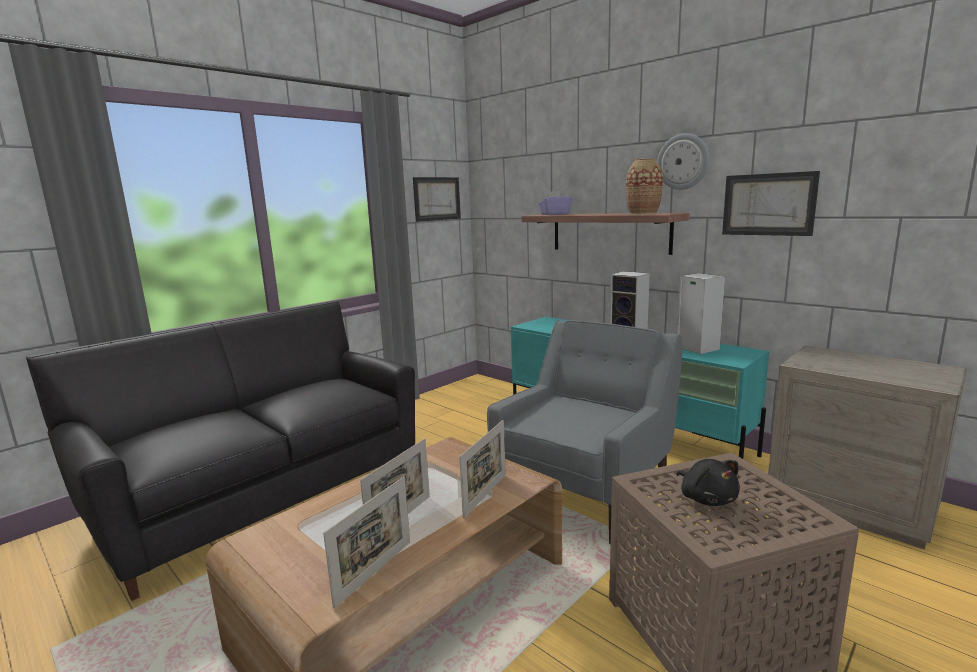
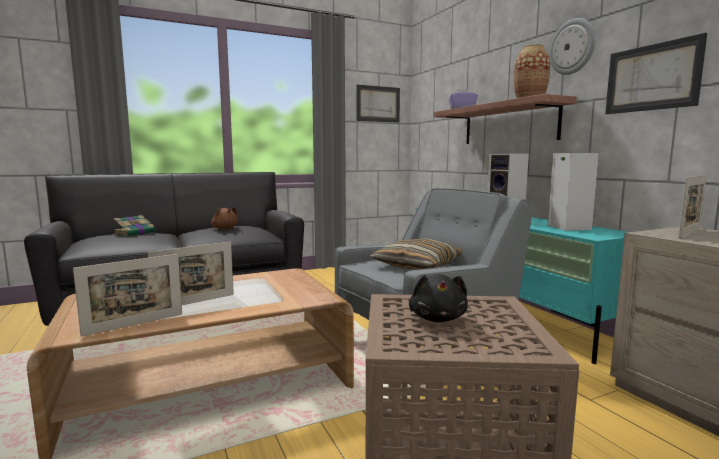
camera: 20 degrees right, 5 degrees down
picture frame [459,420,506,519] -> picture frame moved to [679,175,706,238]
none -> book [114,215,158,236]
none -> brown plush toy [211,207,239,229]
none -> pillow [370,238,462,270]

